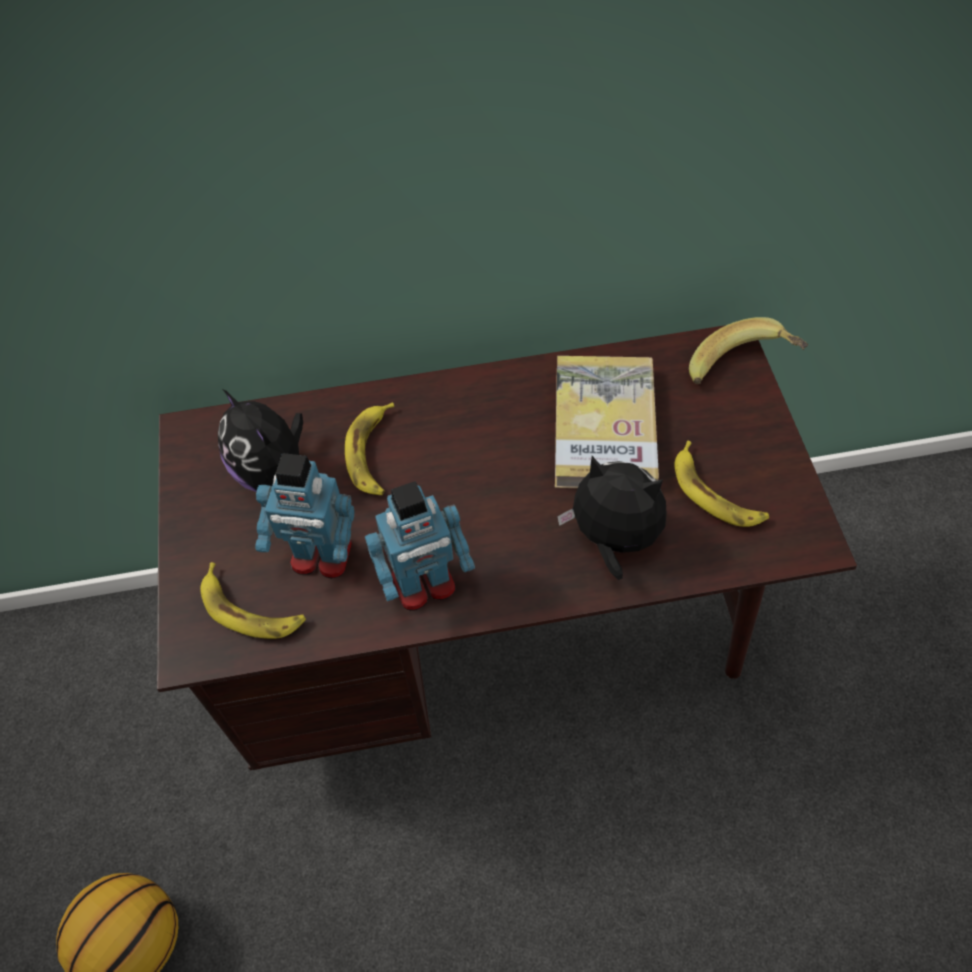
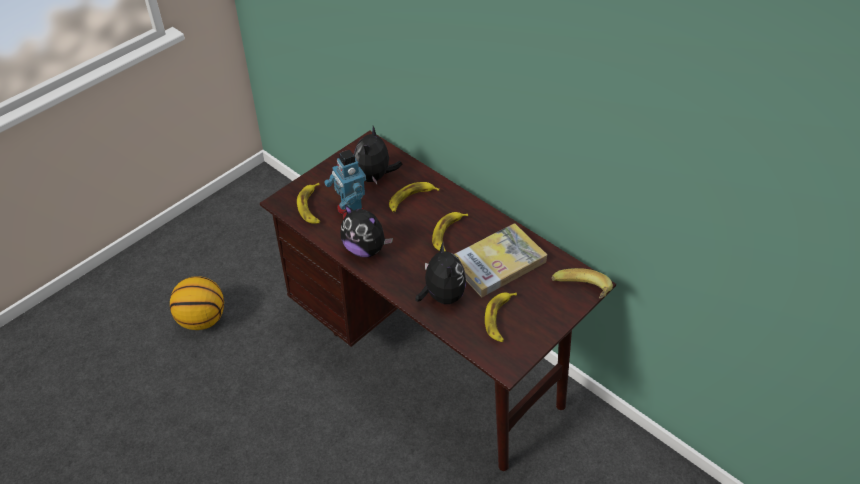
camera: 50 degrees right, 10 degrees down
toy robot [365,481,475,611] -> plush toy [340,205,393,257]
none -> banana [432,212,468,252]

